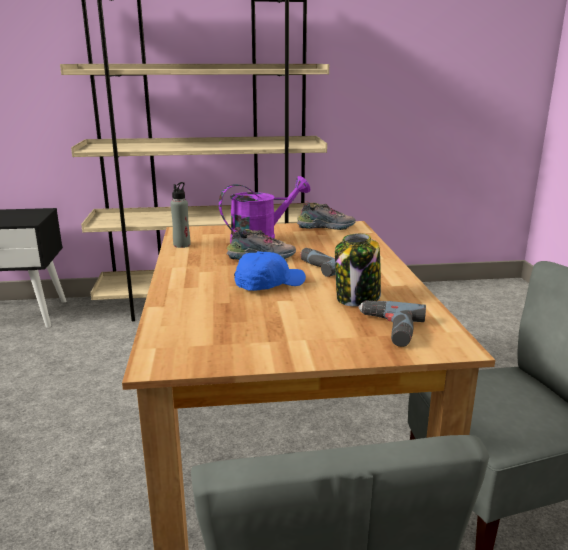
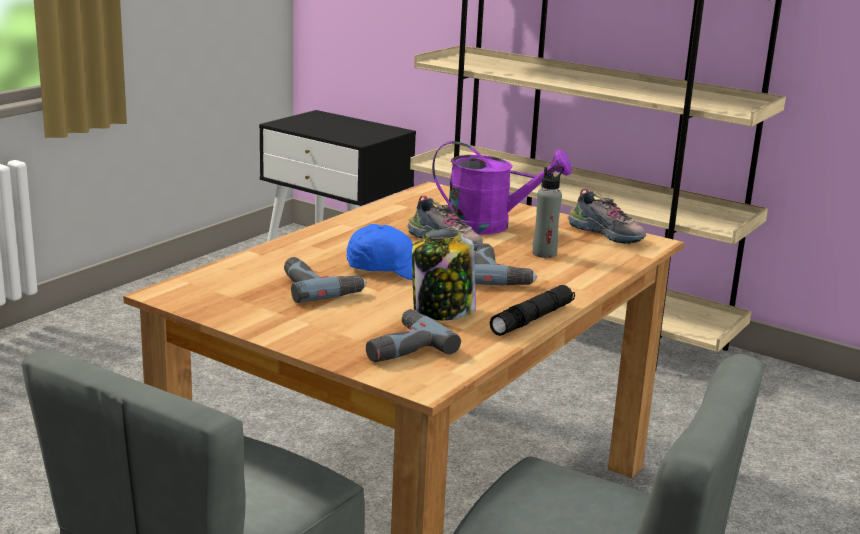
camera: 40 degrees right, 0 degrees up
grey bottle [170,182,190,248] -> grey bottle moved to [533,166,564,258]
none -> power drill [284,257,367,303]
none -> black flashlight [490,285,575,336]

